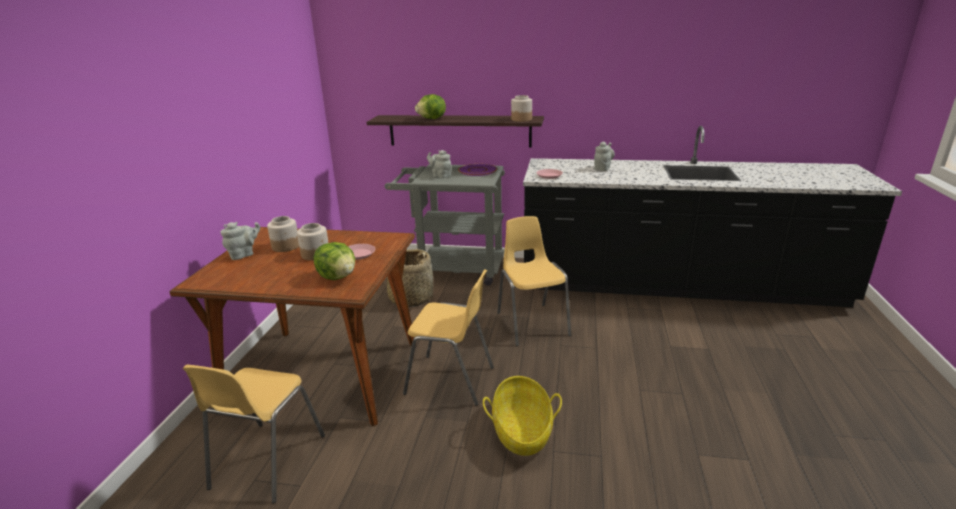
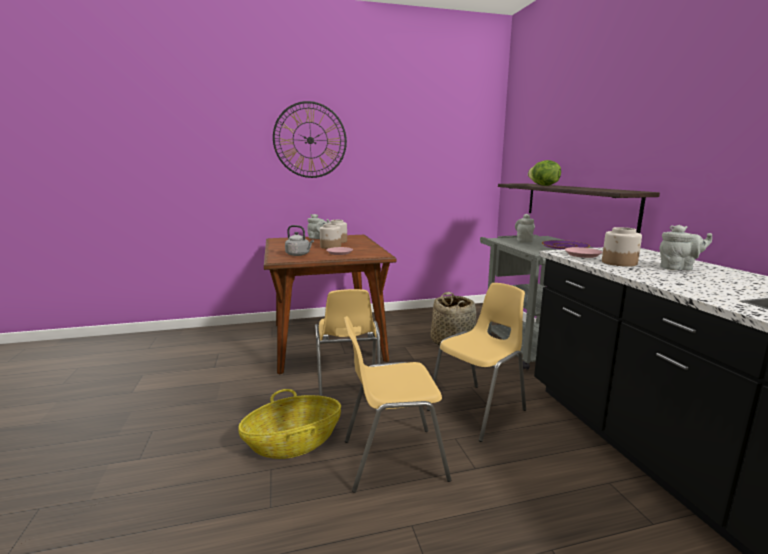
camera: 65 degrees right, 10 degrees down
yellow chair [183,365,325,503] -> yellow chair moved to [344,316,451,493]
lettuce [314,242,355,280] -> grey kettle [285,225,314,256]
jar [511,95,532,122] -> jar moved to [602,227,642,267]
none -> wall clock [273,101,347,178]

